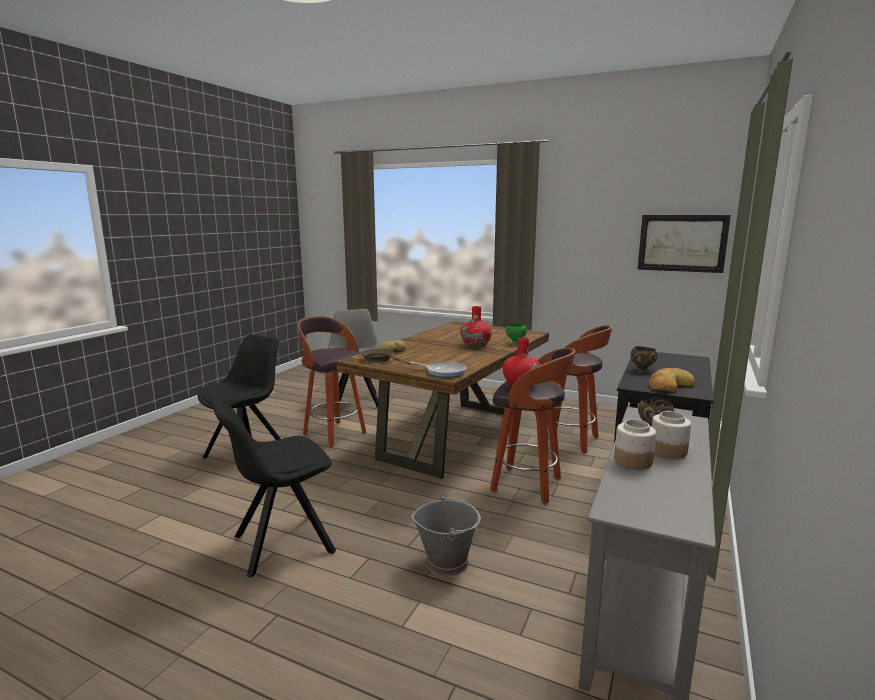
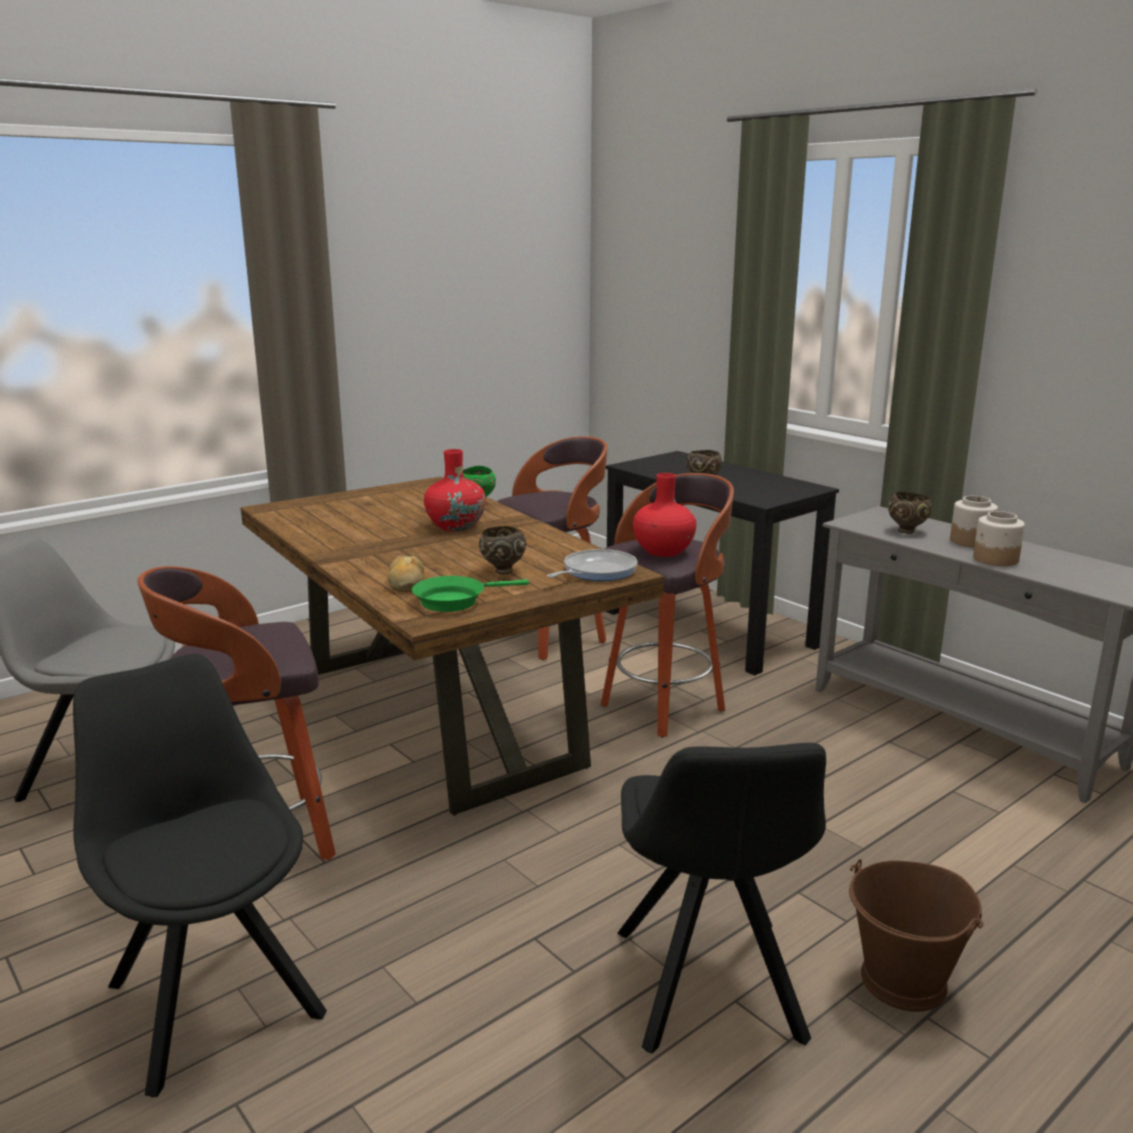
camera: 65 degrees left, 5 degrees up
brown frying pan [361,349,410,365] -> green frying pan [412,576,529,612]
grey bucket [412,494,481,576] -> none
picture [638,215,731,273] -> none
bread [649,368,695,392] -> none
none -> brown bowl [479,526,526,574]
none -> brown bucket [849,859,984,1012]

